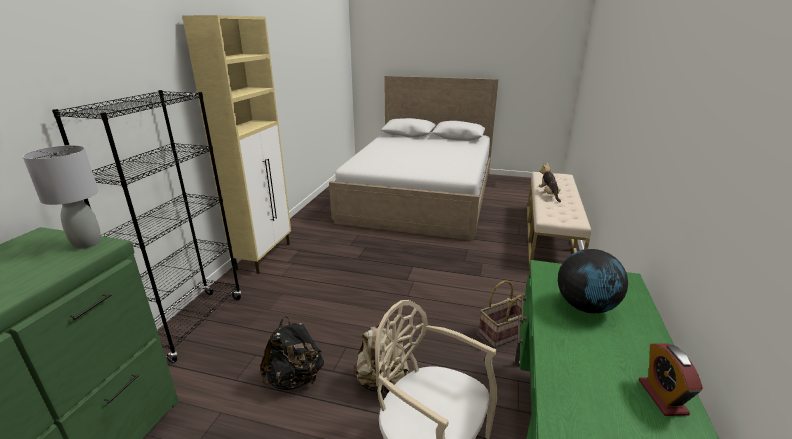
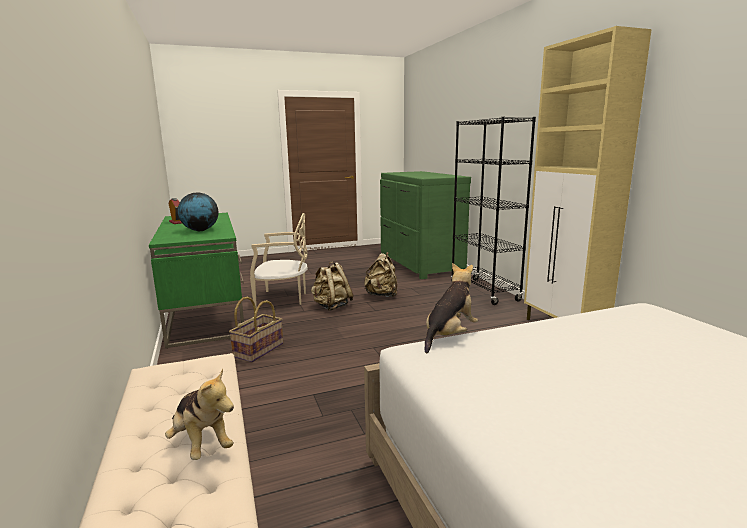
camera: 145 degrees right, 10 degrees down
grey table lamp [23,145,101,249] -> none
black backpack [260,316,324,390] -> beige backpack [364,252,397,297]
none -> plush toy [424,263,478,353]

